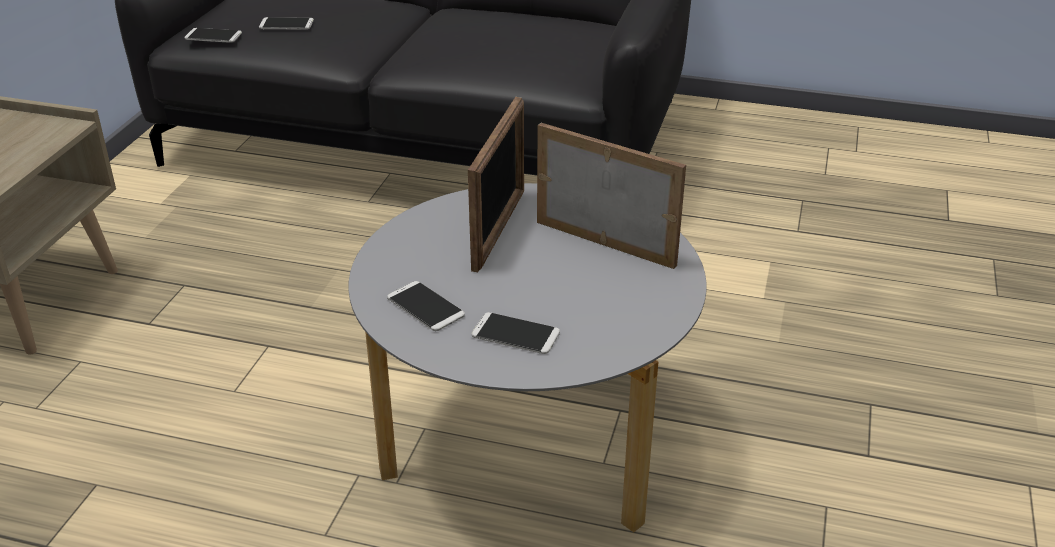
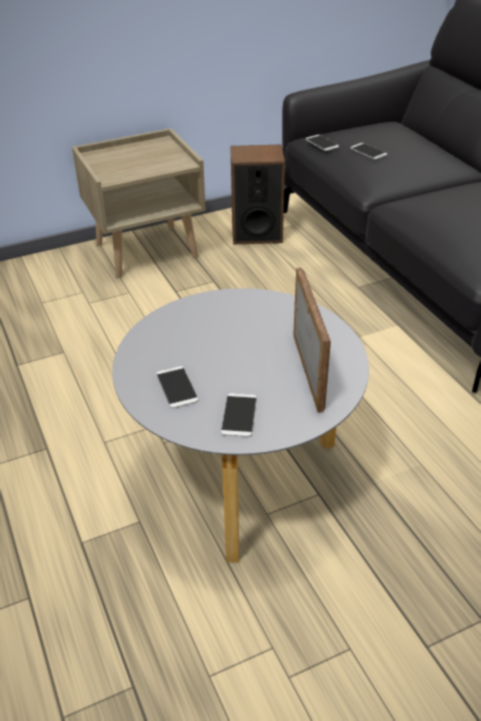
camera: 50 degrees right, 5 degrees up
phone [387,281,465,331] -> phone moved to [221,393,257,437]
picture frame [468,97,524,272] -> none
none -> speaker [230,144,285,245]

